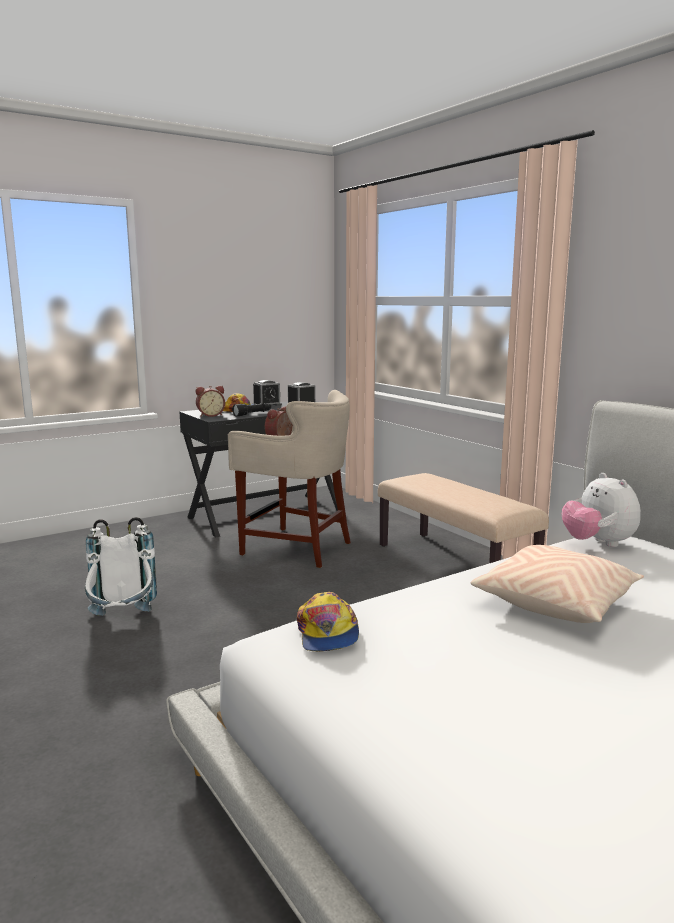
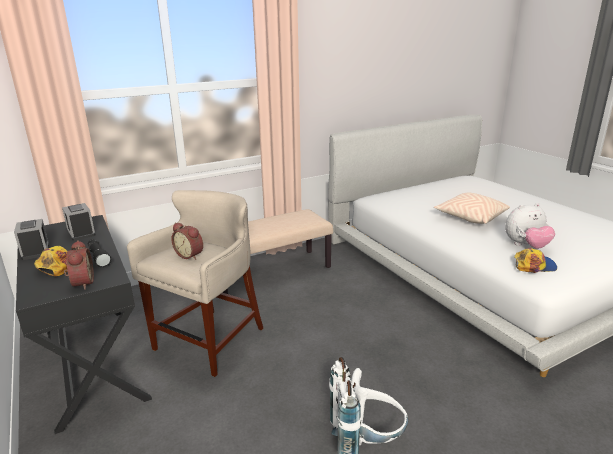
camera: 85 degrees left, 10 degrees up
plush toy [562,473,641,547] -> plush toy moved to [505,203,555,249]

